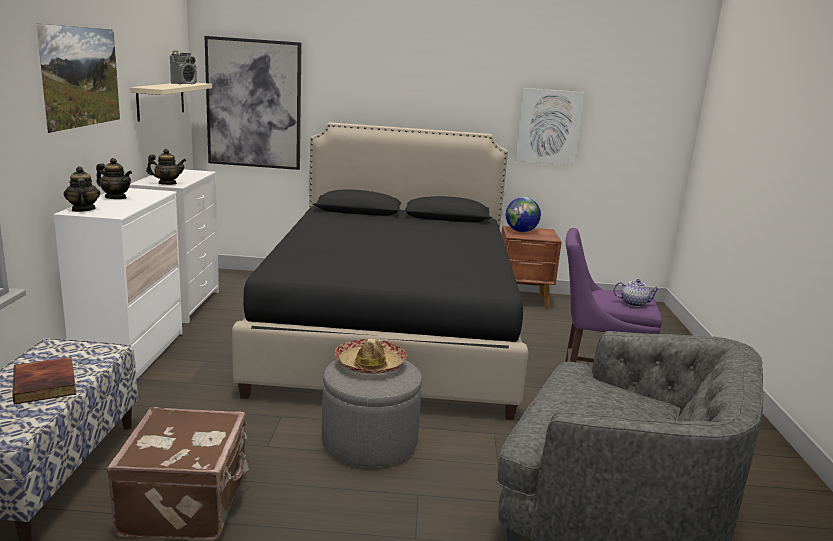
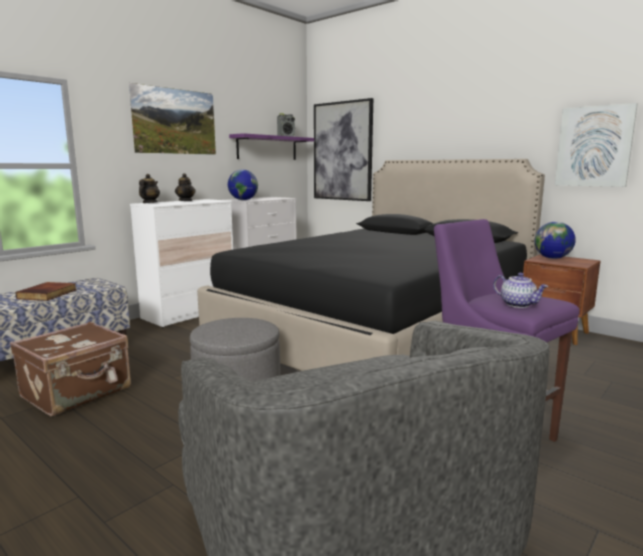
camera: 40 degrees right, 5 degrees down
beige shelf [130,83,212,122] -> purple shelf [229,133,314,160]
teapot [146,149,186,185] -> globe [228,169,258,200]
hat [335,338,407,374] -> none

